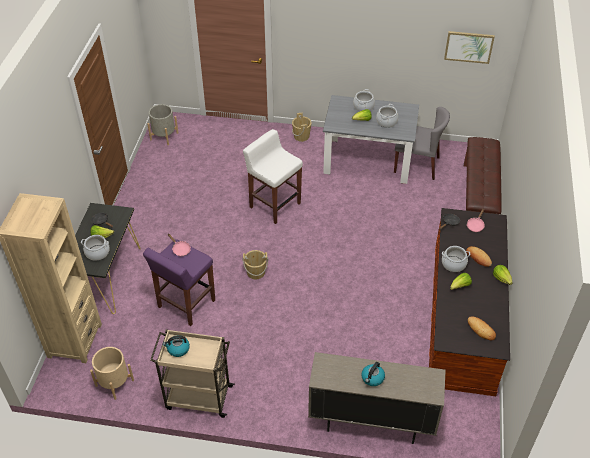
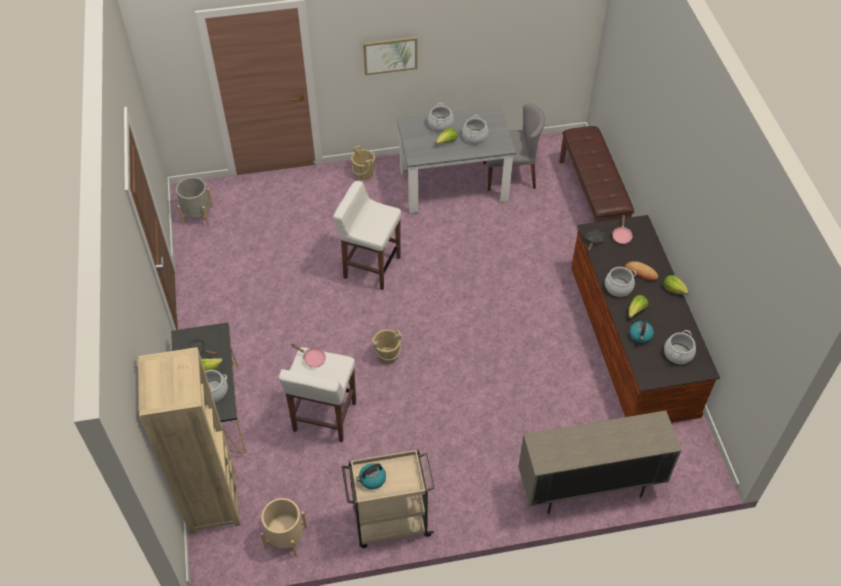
camera: 20 degrees left, 5 degrees up
purple stool [143,239,215,326] -> white stool [279,347,356,442]
kettle [361,362,385,386] -> kettle moved to [630,317,654,343]
picture [444,31,495,64] -> picture moved to [363,36,417,75]
bread [468,316,496,340] -> cooking pot [664,330,696,364]

